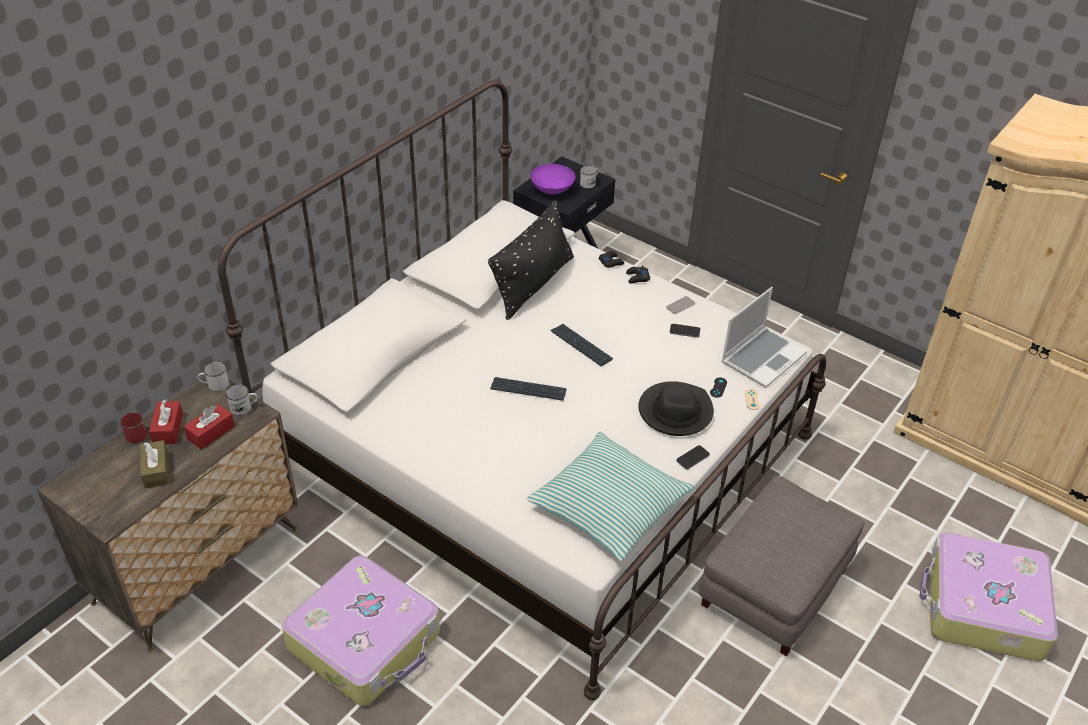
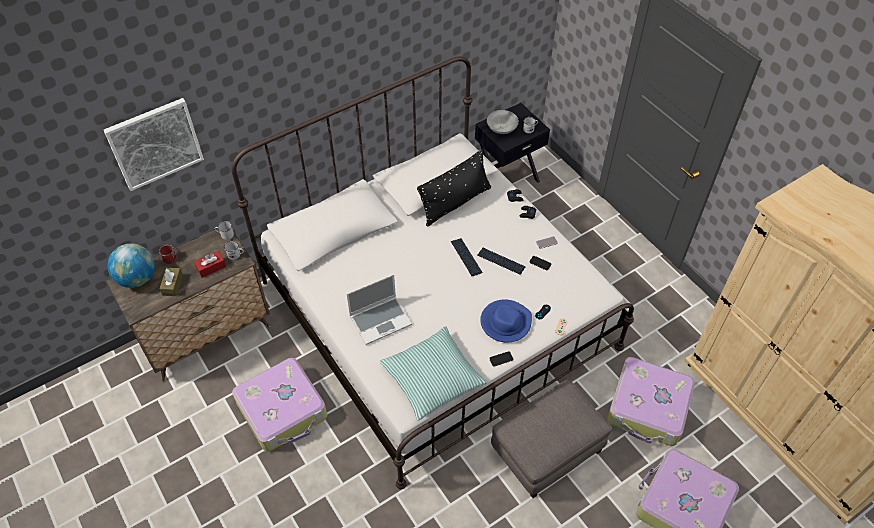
camera: 20 degrees right, 10 degrees up
red tissue box [149,399,183,444] -> none
keyboard [490,377,567,401] -> keyboard moved to [477,248,526,275]
purple bowl [530,164,575,194] -> grey bowl [487,110,519,134]
black hat [639,381,714,436] -> blue hat [481,299,532,342]
laptop [721,287,807,388] -> laptop moved to [347,274,412,345]
none -> picture [104,98,204,191]
none -> globe [107,243,155,288]
none -> suitcase [607,357,695,446]

